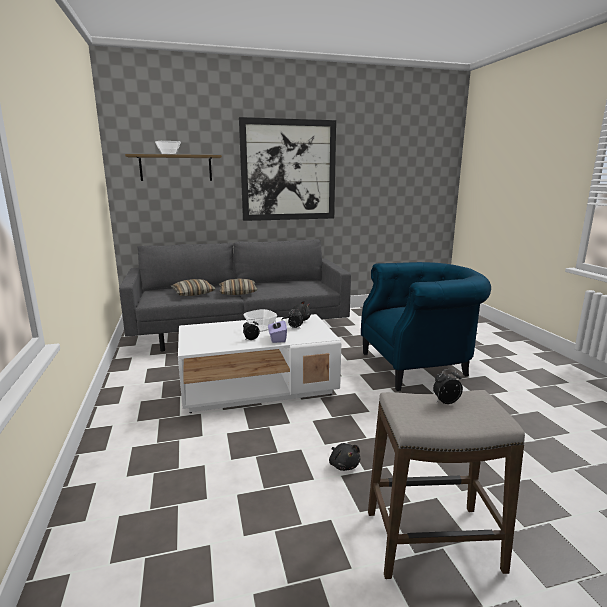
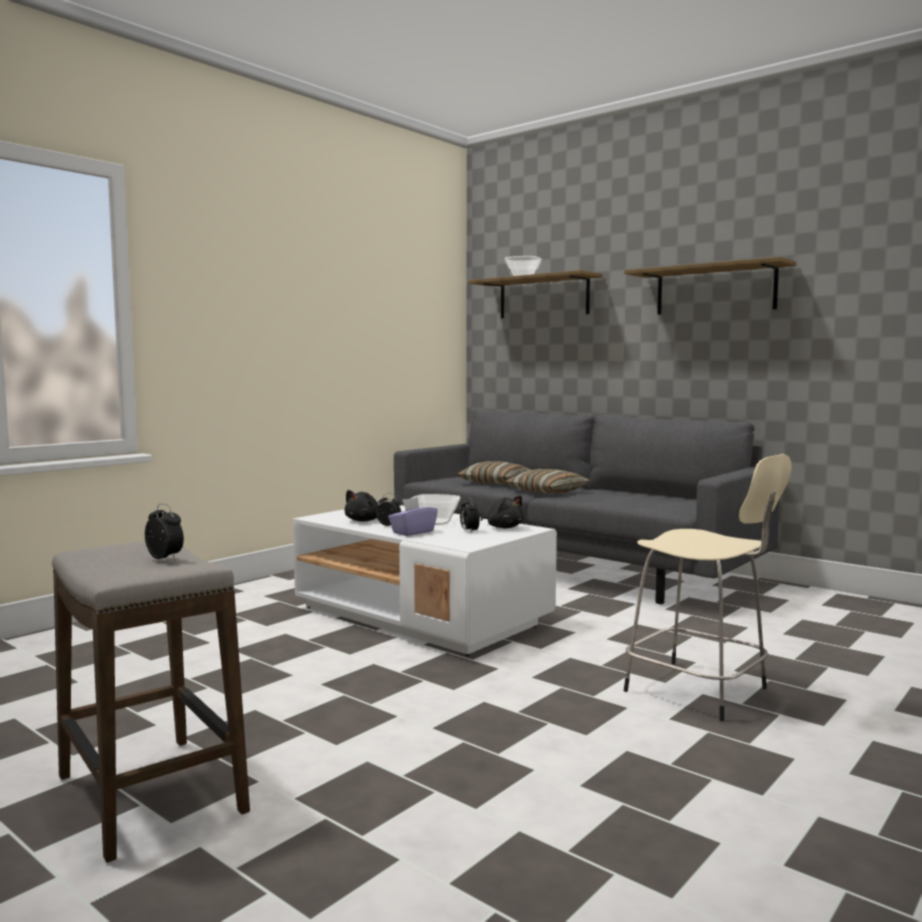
camera: 55 degrees right, 10 degrees down
picture [239,117,336,221] -> shelf [624,257,797,315]
black plush toy [329,443,360,471] -> black plush toy moved to [344,490,379,522]
blue armchair [361,262,491,391] -> beige stool [624,454,791,722]

